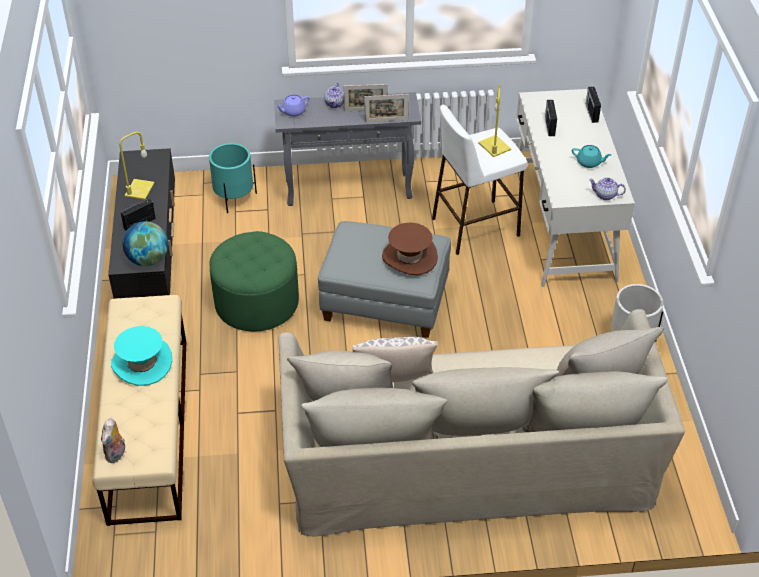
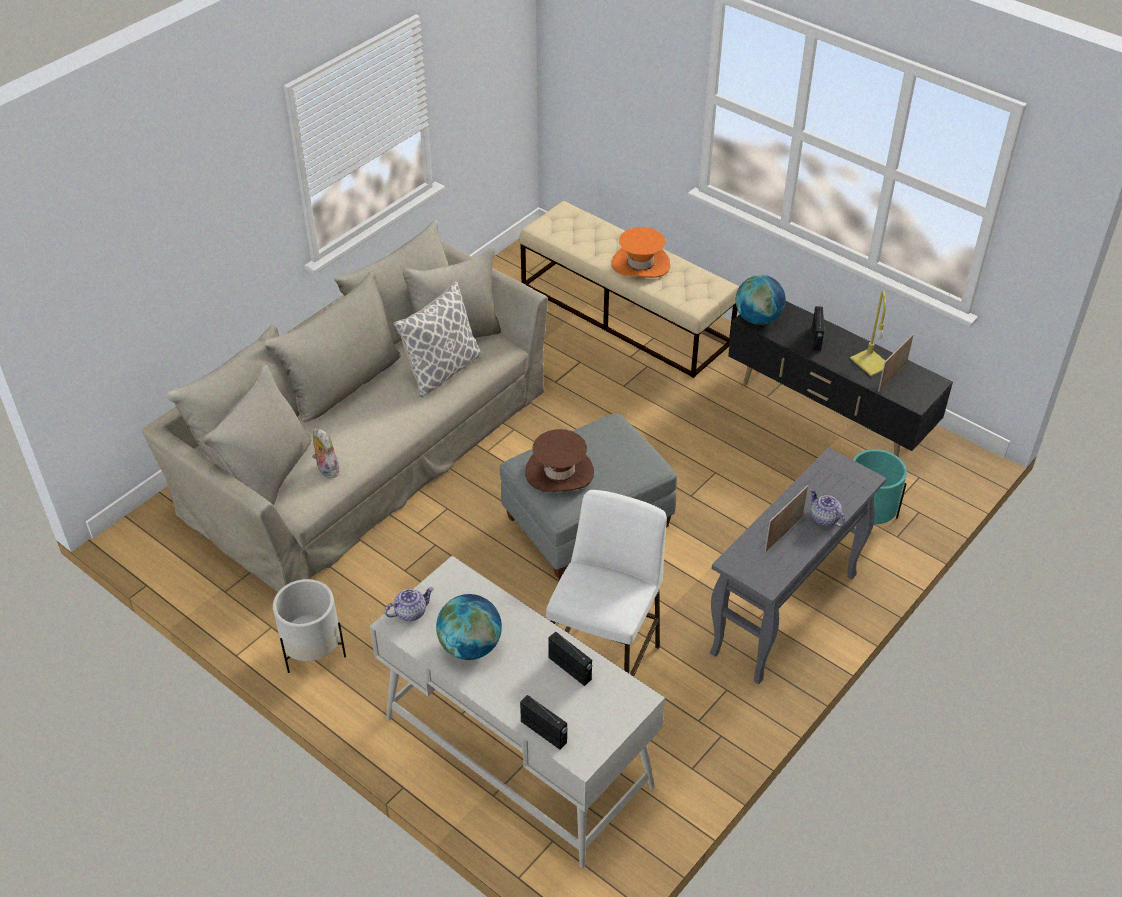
camera: 135 degrees right, 0 degrees up
plush toy [101,418,125,463] -> plush toy moved to [312,428,339,478]
turquoise hat [111,326,172,386] -> orange hat [612,227,670,278]
green ottoman [209,231,299,332] -> none
purple teapot [276,95,309,117] -> none
picture frame [364,94,409,122] -> picture frame moved to [878,334,914,391]
yellow table lamp [478,85,511,157] -> none
turquoise teapot [572,145,611,168] -> globe [436,594,502,660]

